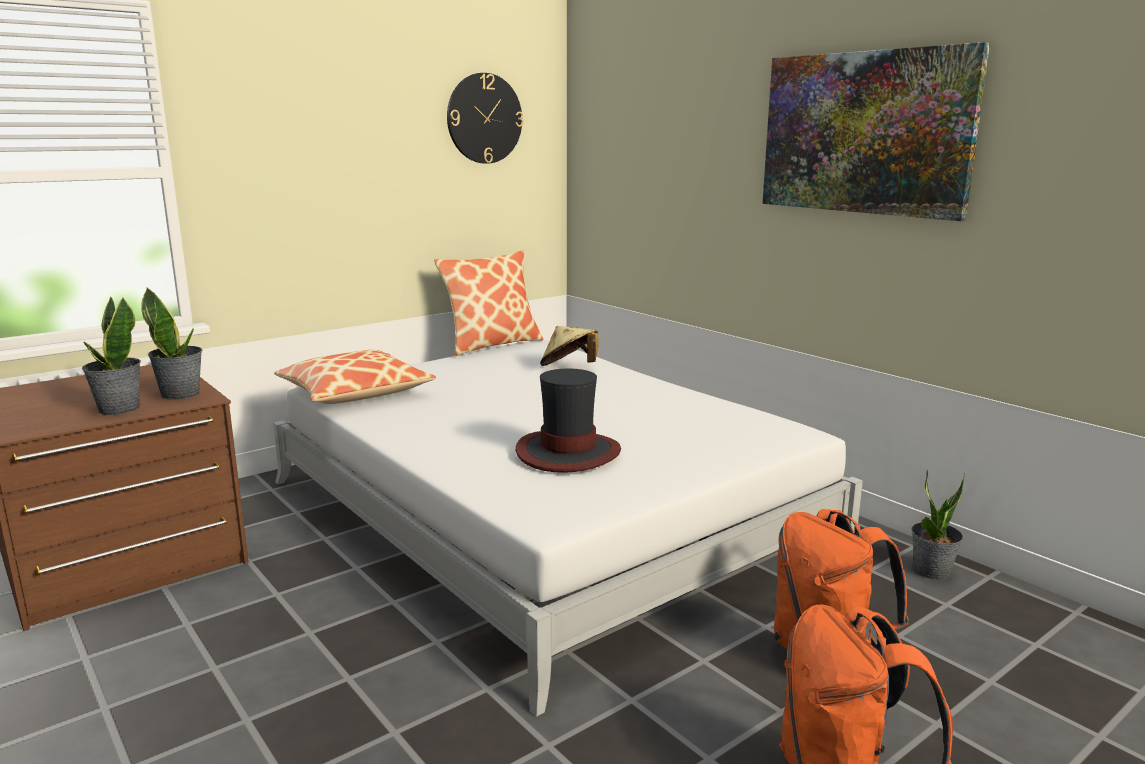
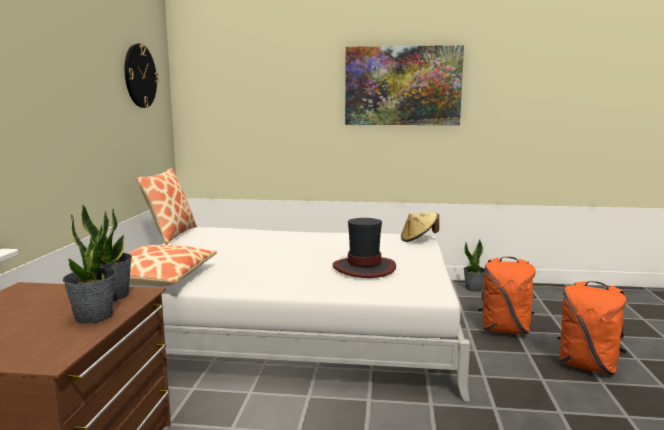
camera: 45 degrees left, 5 degrees down
beige hat [540,326,598,366] -> beige hat moved to [401,212,439,242]

